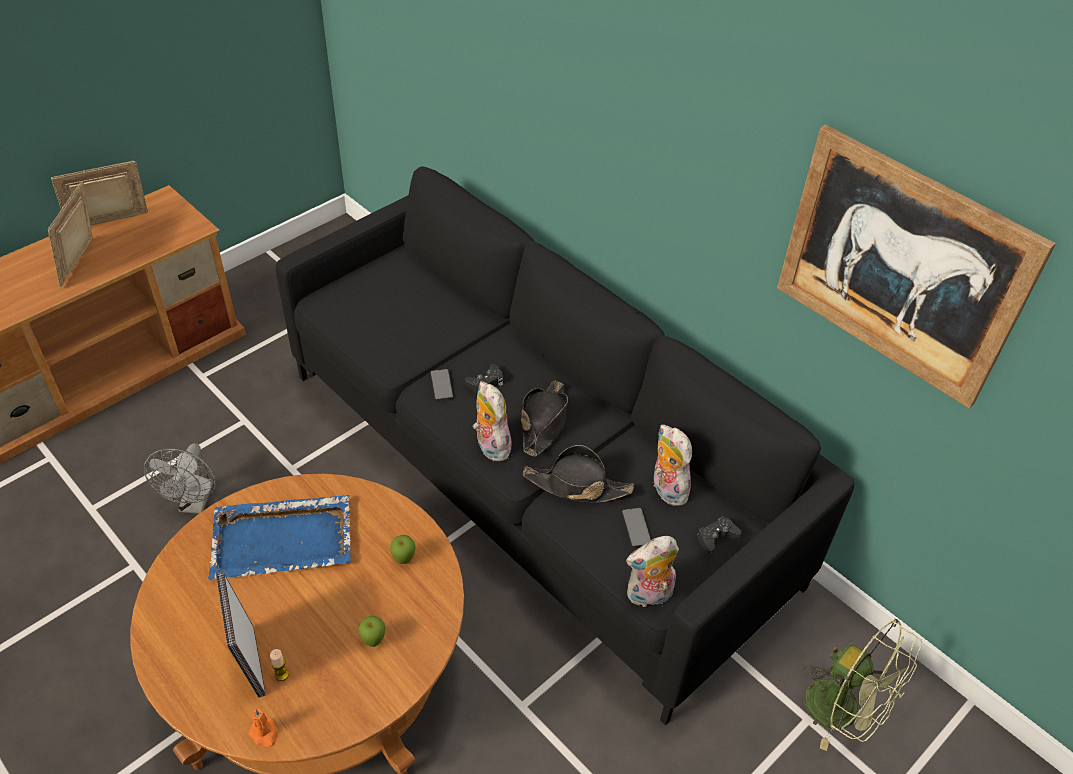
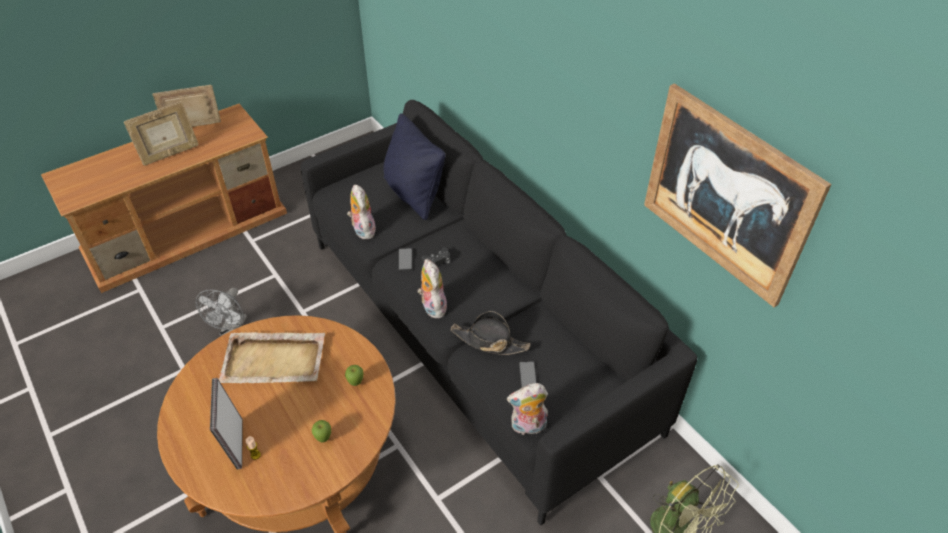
camera: 10 degrees right, 0 degrees up
picture frame [48,181,92,287] -> picture frame turned 135 degrees counterclockwise [124,101,199,166]
blue tray [208,495,351,580] -> beige tray [219,332,325,384]
orange candle [249,709,278,747] -> none
black hat [521,380,568,456] -> none
plush toy [653,424,692,506] -> plush toy moved to [347,185,376,239]
black game controller [697,516,742,554] -> none
none -> black pillow [383,113,446,220]

